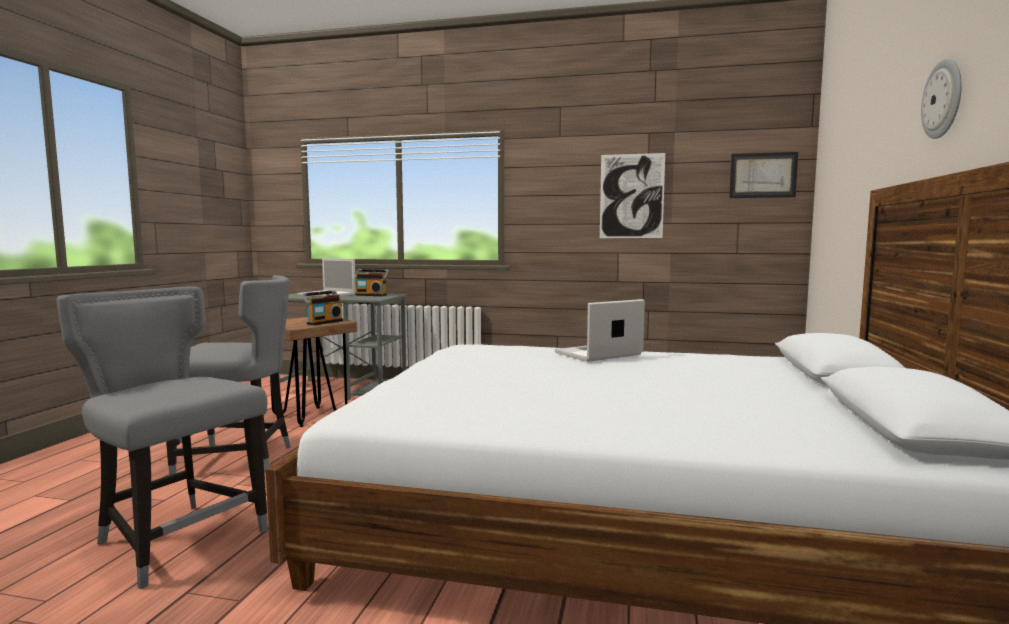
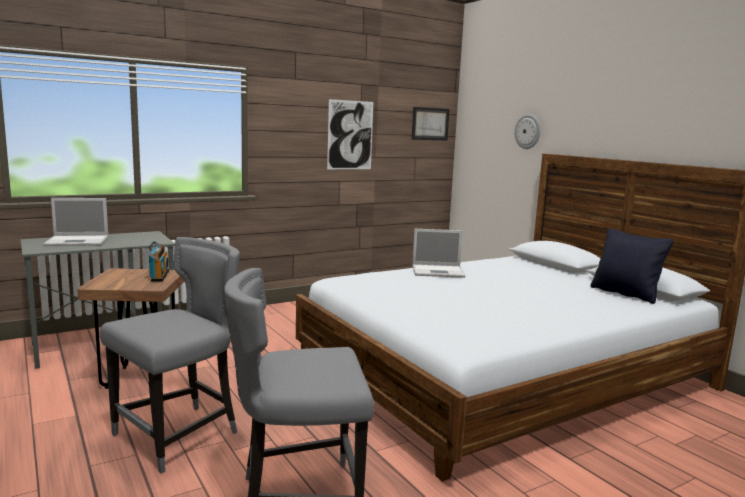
camera: 45 degrees left, 5 degrees up
radio [355,269,389,296] -> none
laptop [555,299,645,362] -> laptop turned 105 degrees counterclockwise [413,229,465,278]
wall clock [921,59,962,139] -> wall clock moved to [514,114,541,149]
none -> black pillow [590,228,673,304]

